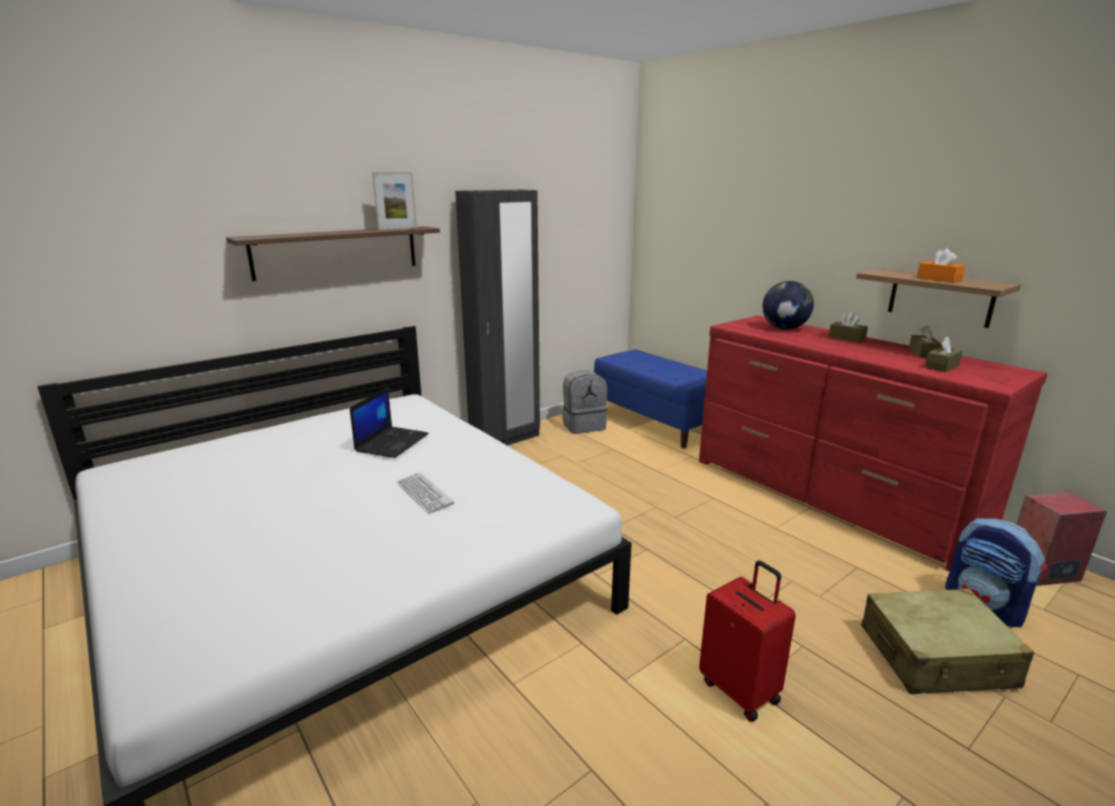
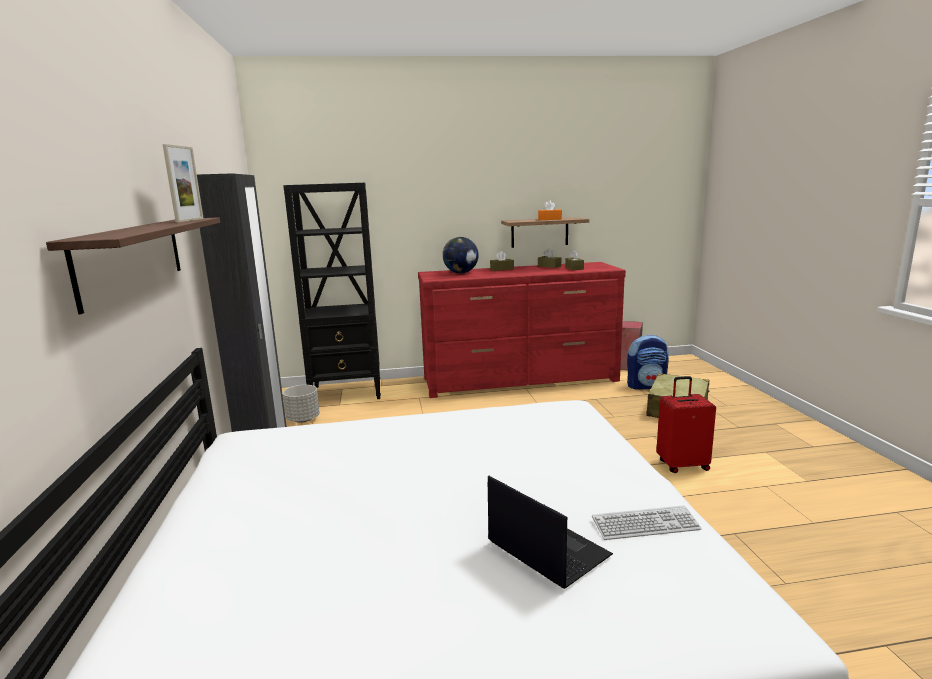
camera: 60 degrees left, 5 degrees down
laptop [350,387,429,458] -> laptop moved to [488,475,613,589]
keyboard [397,472,454,514] -> keyboard moved to [592,505,702,540]
grey backpack [563,370,607,434] -> grey planter [283,385,320,423]
blue bench [594,350,707,448] -> black bookcase [283,183,381,399]

